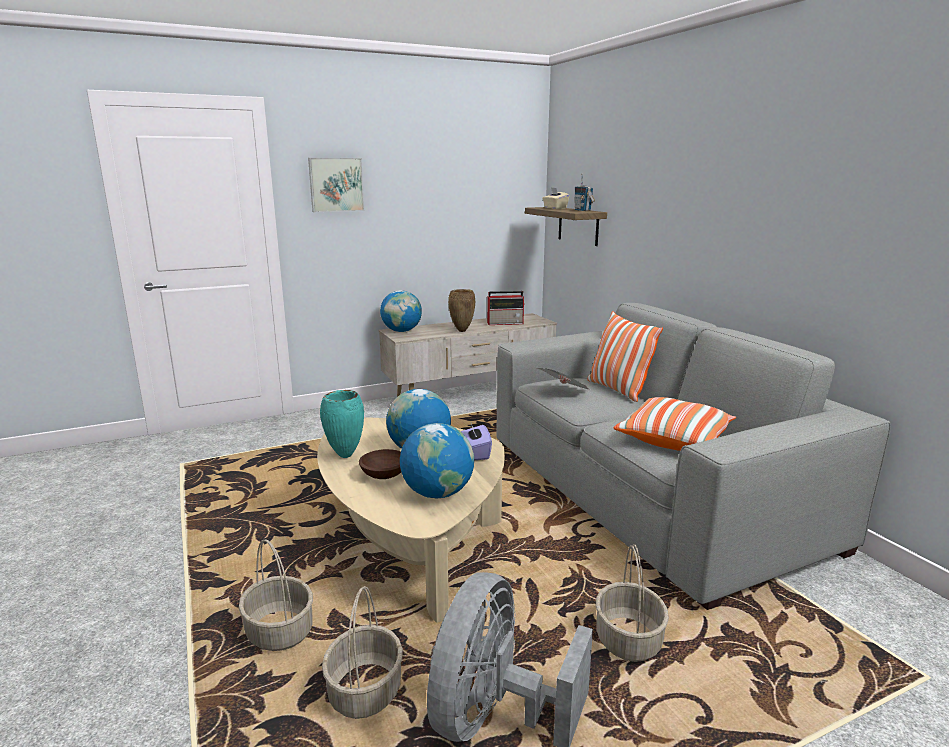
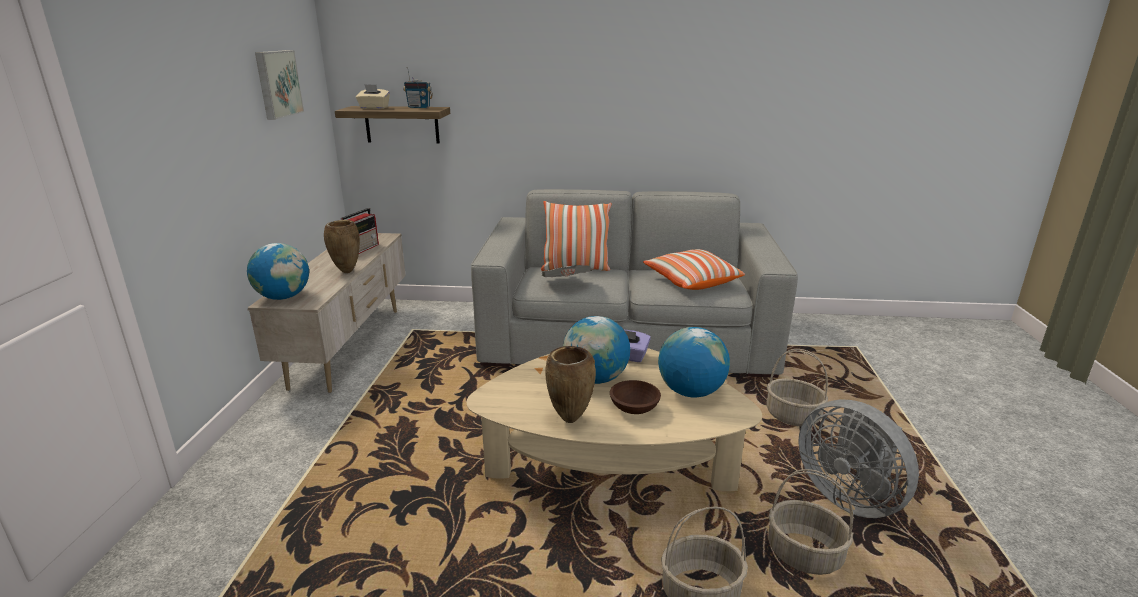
camera: 60 degrees left, 5 degrees up
picture [308,158,364,212] -> picture moved to [255,50,304,120]
turquoise vase [320,390,364,458] -> brown vase [545,346,596,423]

